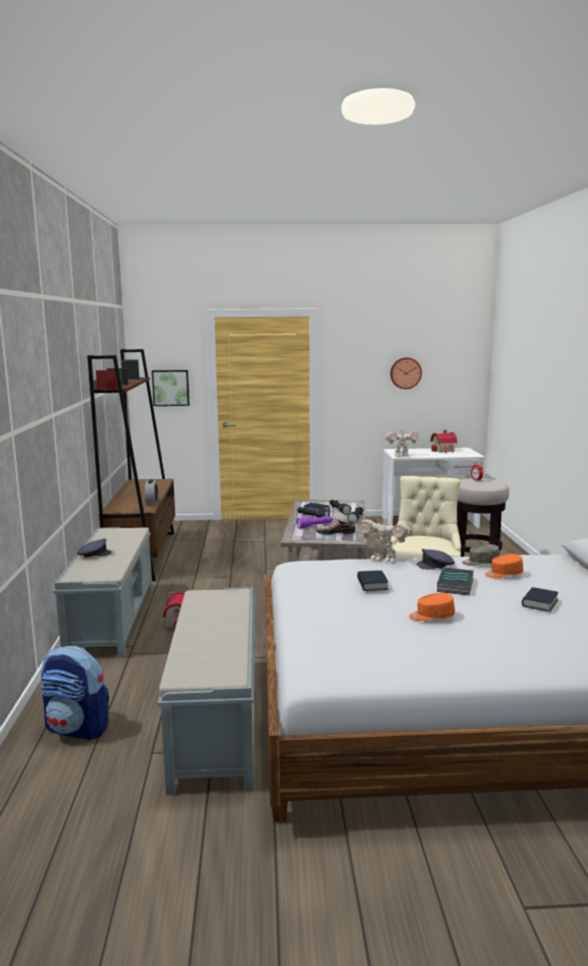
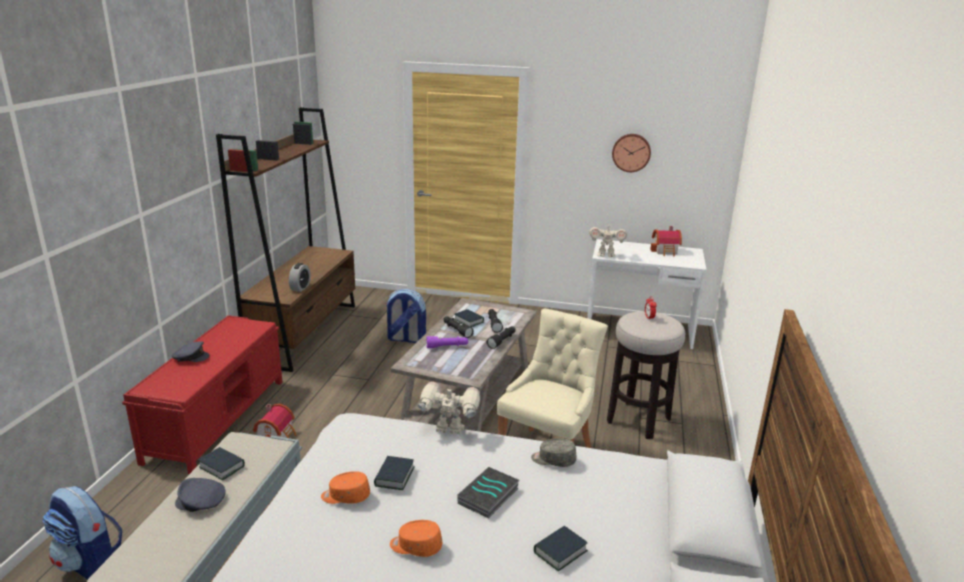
camera: 15 degrees right, 10 degrees up
grey bench [53,527,152,658] -> red bench [122,315,282,474]
picture [152,370,190,406] -> none
shoe [316,520,356,535] -> none
toy robot [358,512,412,562] -> toy robot turned 150 degrees clockwise [418,382,480,434]
grey cap [417,549,455,569] -> grey cap moved to [175,478,226,512]
orange cap [485,554,523,578] -> orange cap moved to [321,471,370,504]
none -> book [198,447,245,480]
none -> backpack [386,289,426,343]

